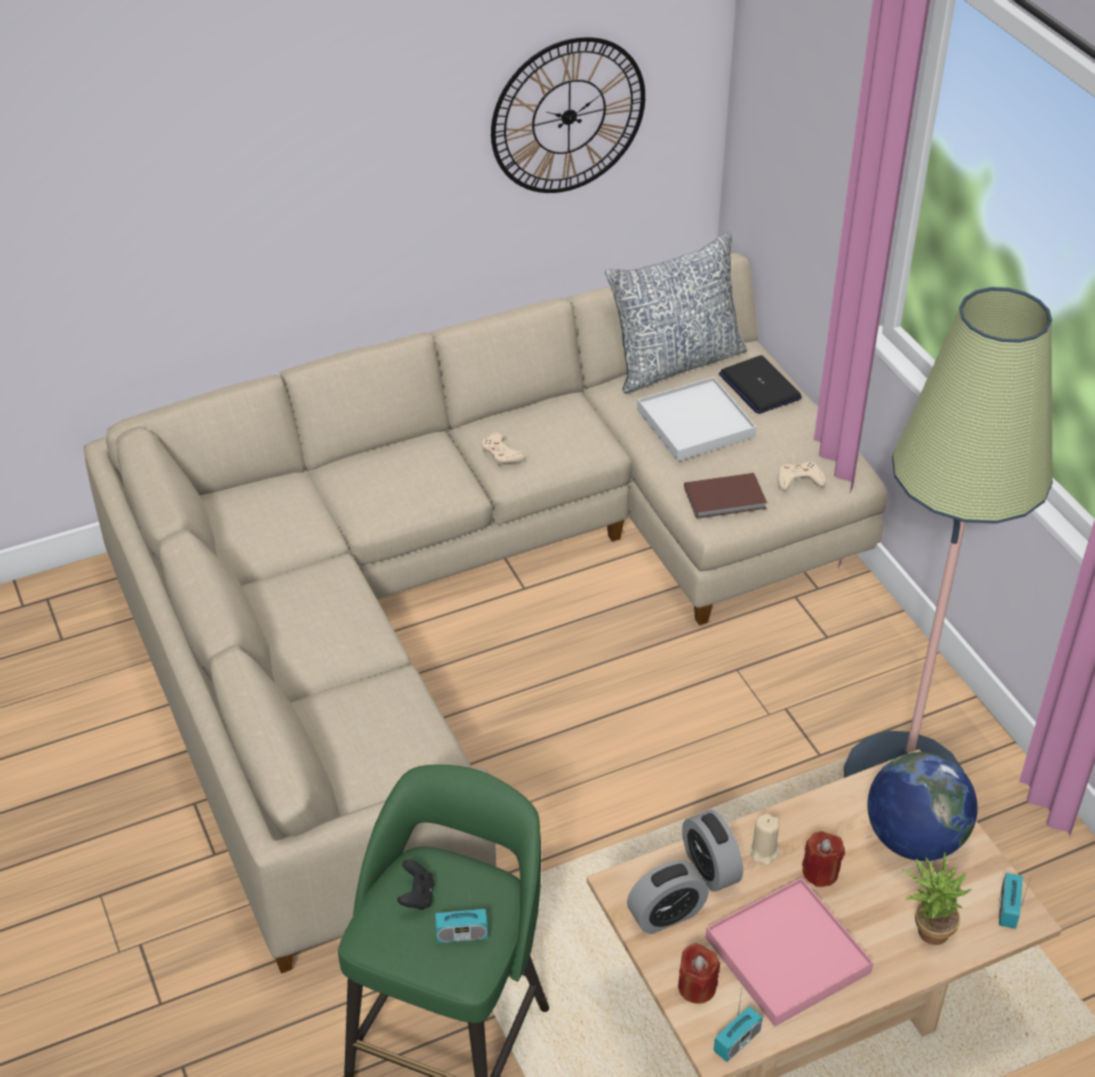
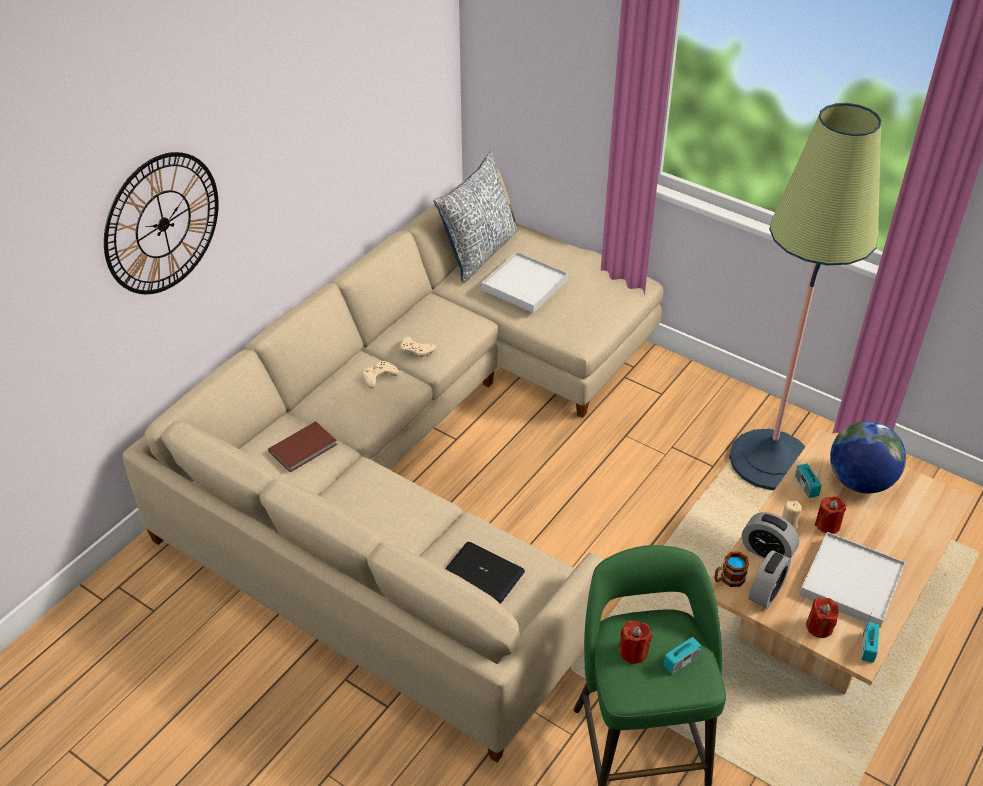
camera: 30 degrees left, 0 degrees up
black game controller [397,859,434,910] -> red candle [619,620,652,664]
wall clock [491,37,645,193] -> wall clock moved to [104,152,219,294]
brown book [684,473,767,519] -> brown book moved to [268,421,337,473]
pink tray [705,877,874,1027] -> white tray [799,532,906,628]
laptop [719,355,802,414] -> laptop moved to [445,542,525,604]
beige game controller [778,462,827,491] -> beige game controller moved to [363,361,399,389]
potted plant [902,852,973,945] -> none
radio [999,873,1031,929] -> radio moved to [795,462,823,498]
none -> mug [714,552,749,587]

